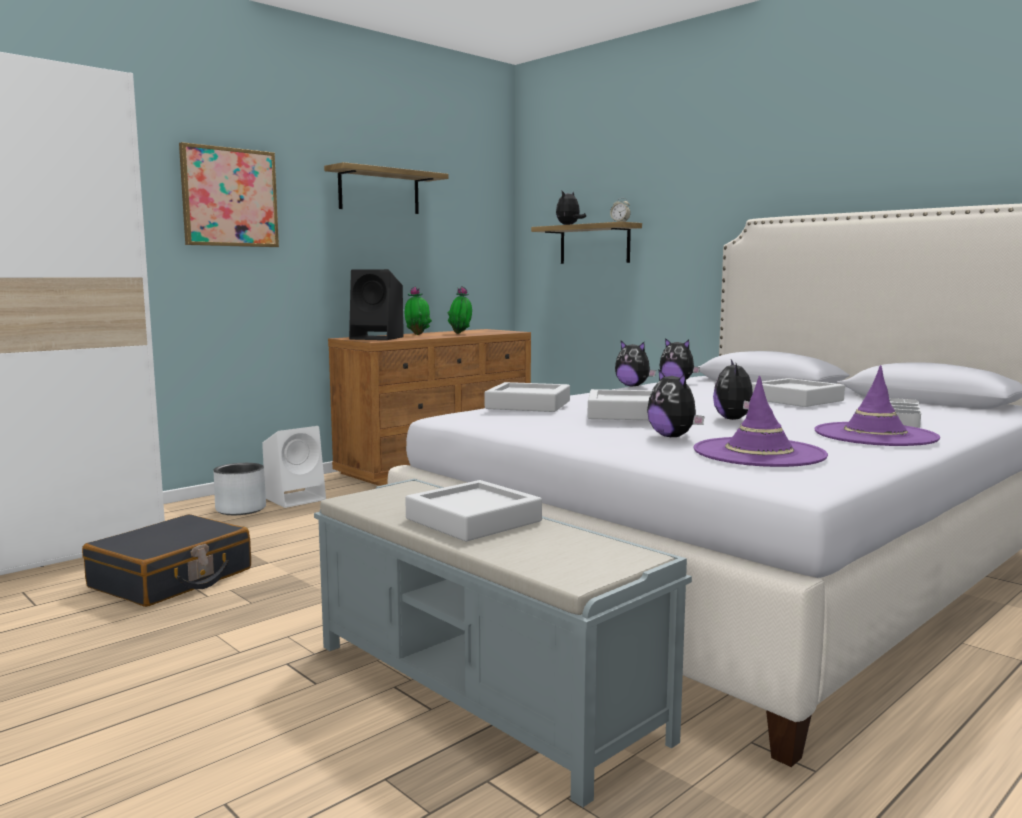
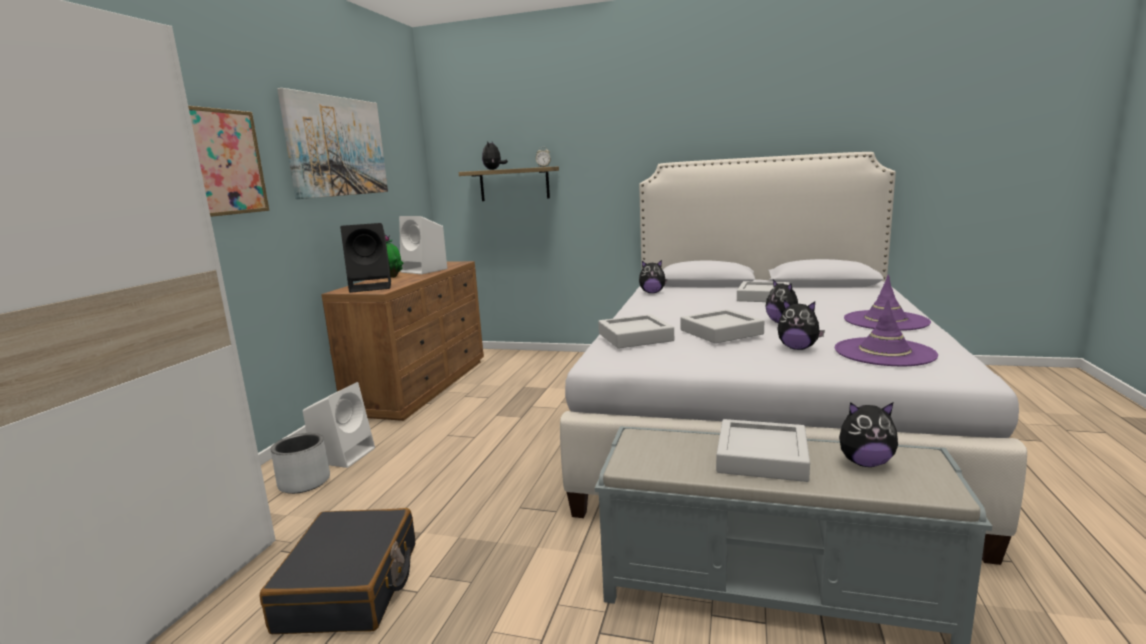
camera: 30 degrees left, 5 degrees up
shelf [324,162,448,214] -> picture [277,88,388,199]
potted plant [448,286,472,334] -> white speaker [399,216,447,274]
plush toy [615,341,656,387] -> plush toy moved to [839,402,898,467]
grey tray [889,398,921,428] -> none

